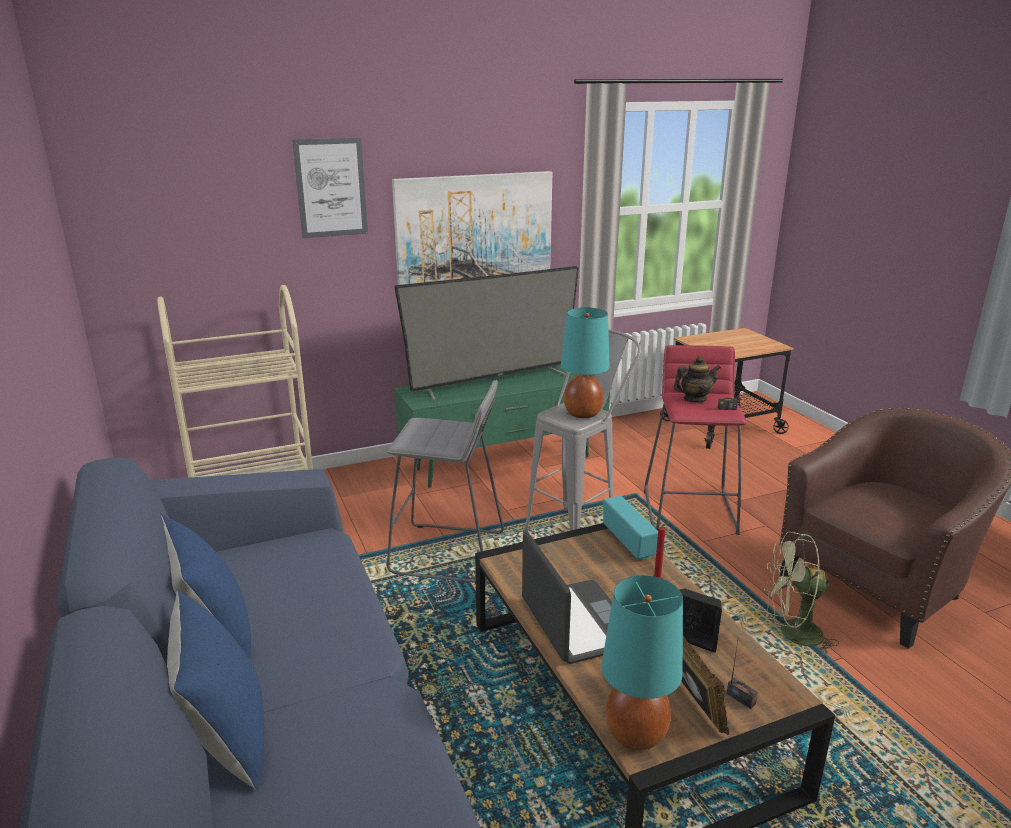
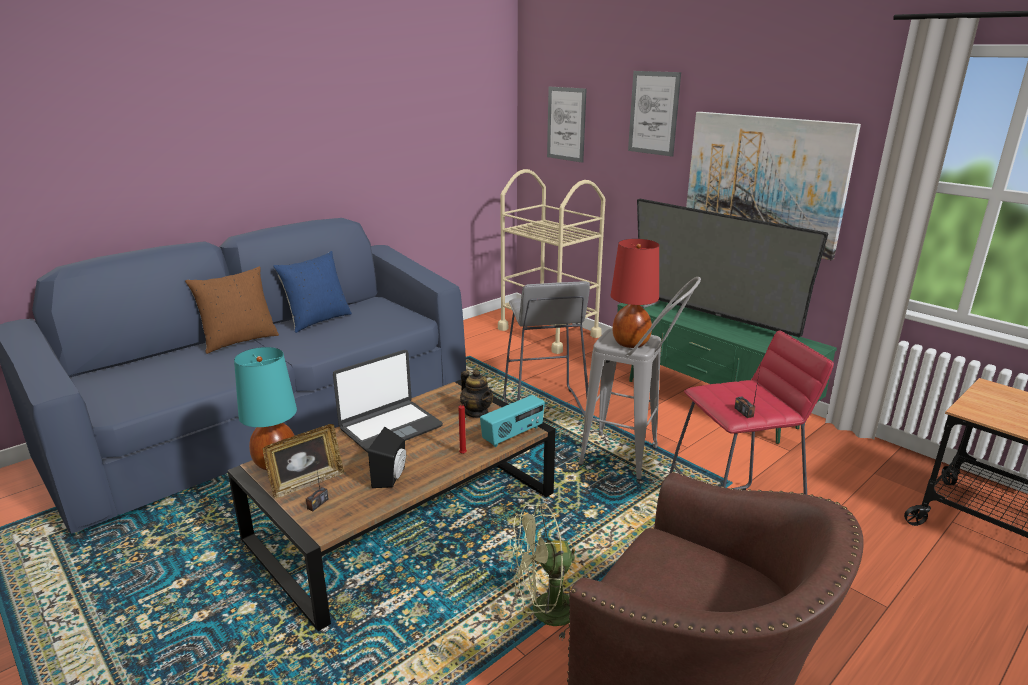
camera: 70 degrees right, 0 degrees up
blue pillow [167,591,264,790] -> brown pillow [185,266,279,354]
turquoise table lamp [561,307,610,418] -> red table lamp [611,239,659,348]
teapot [674,356,721,403] -> teapot moved to [460,370,493,418]
green fan [764,532,839,655] -> green fan turned 90 degrees counterclockwise [510,504,575,640]
none -> picture [547,87,586,163]

